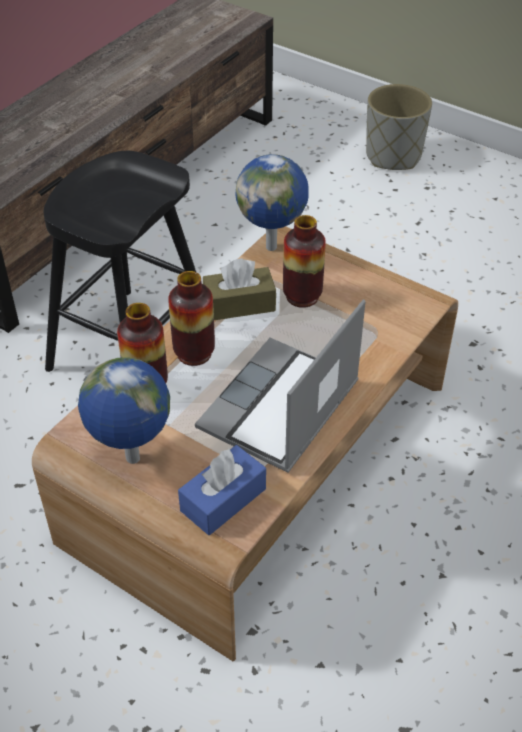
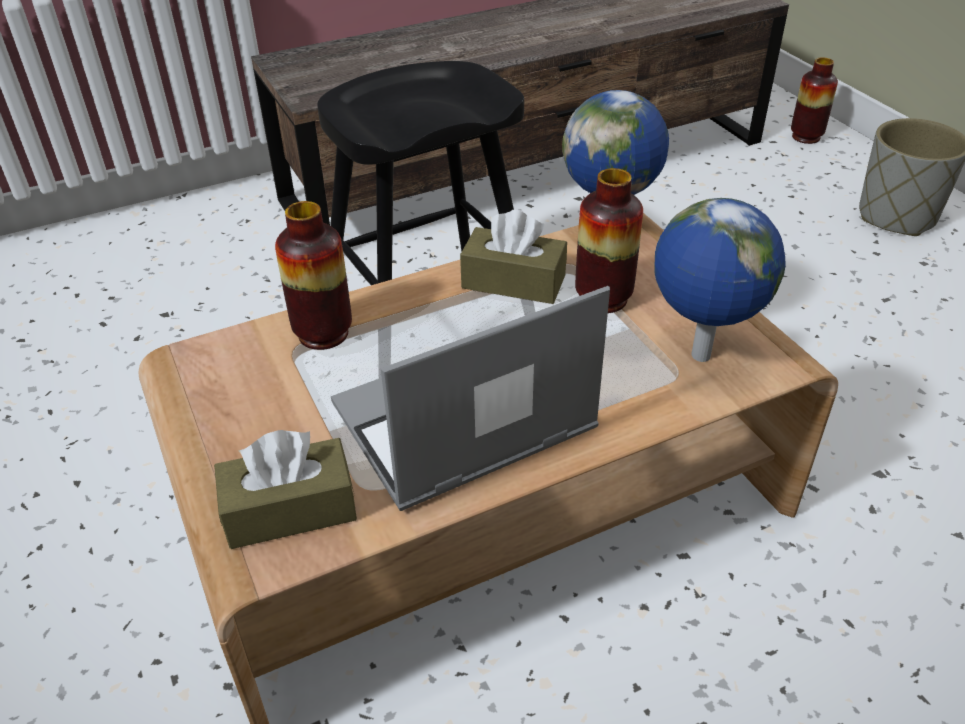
camera: 30 degrees right, 5 degrees down
globe [78,357,170,464] -> globe moved to [654,198,786,362]
vase [168,271,215,366] -> vase moved to [791,57,838,144]
blue tissue box [178,445,266,535] -> brown tissue box [214,430,357,549]

